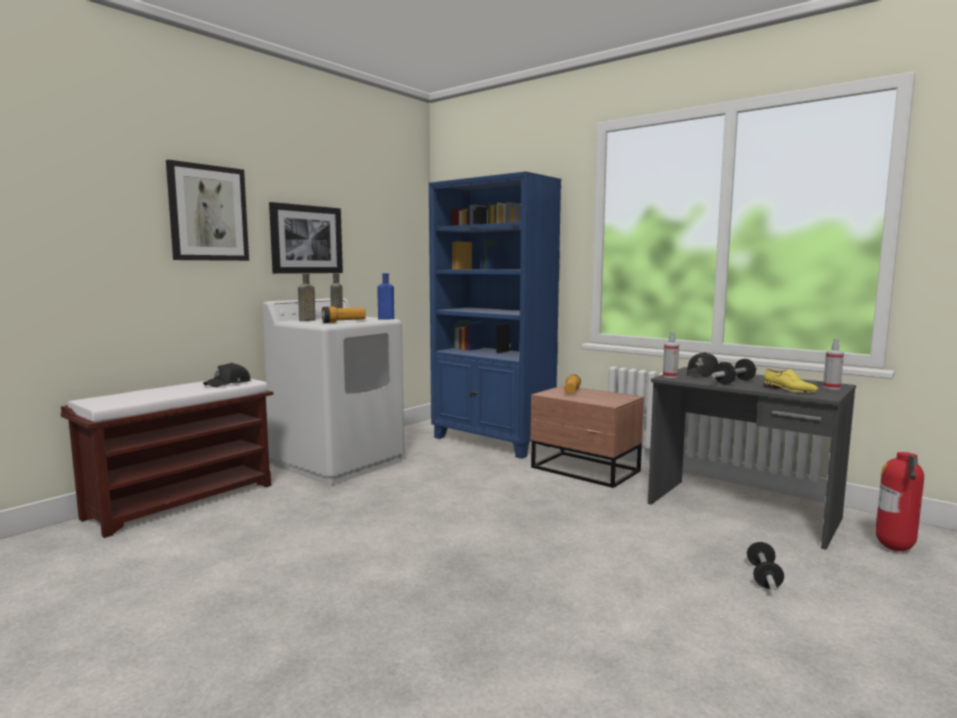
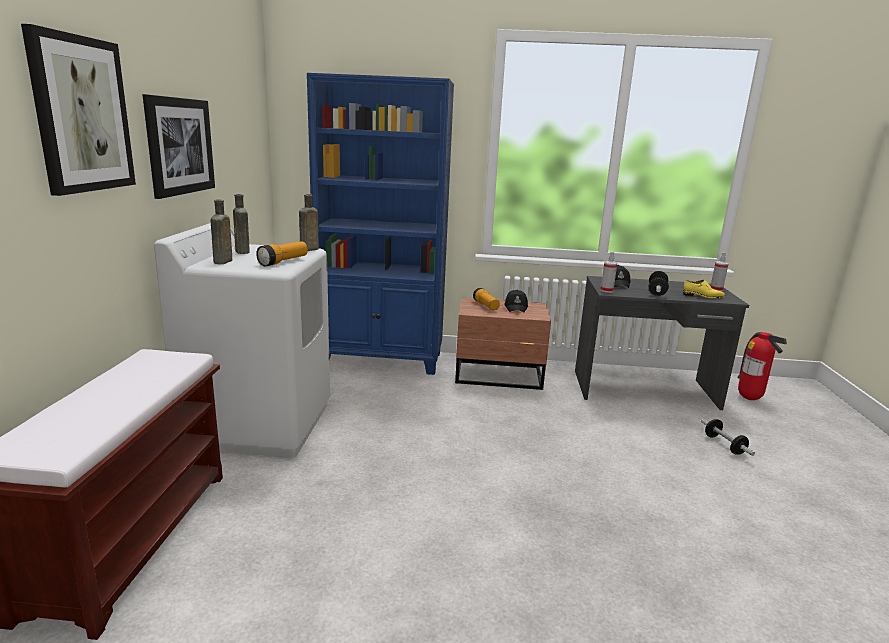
camera: 35 degrees left, 10 degrees up
black cap [203,363,250,387] -> black cap moved to [504,290,528,313]
blue bottle [377,273,394,320] -> brown bottle [299,194,319,251]

